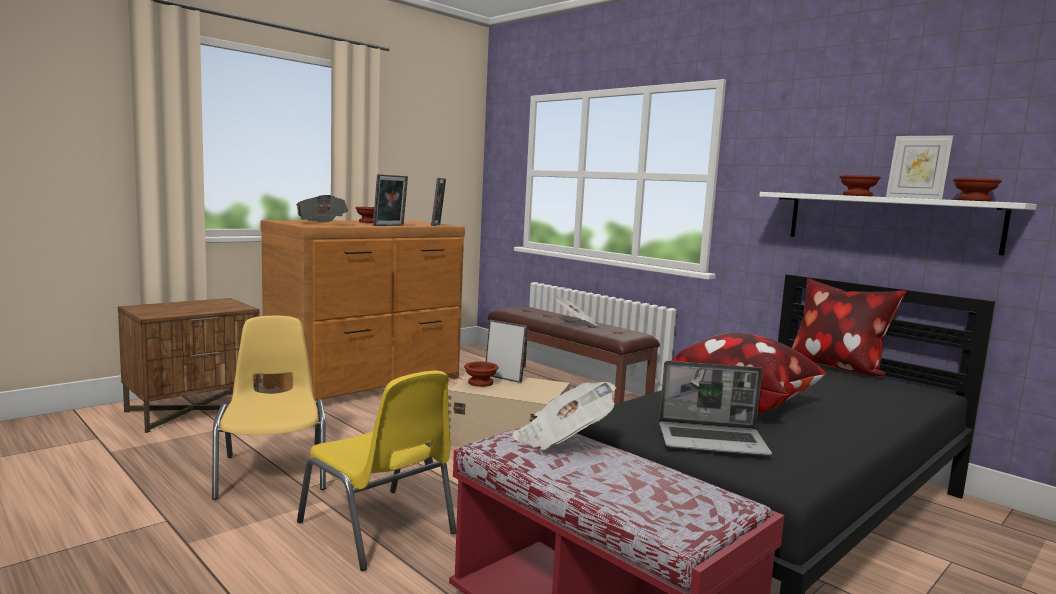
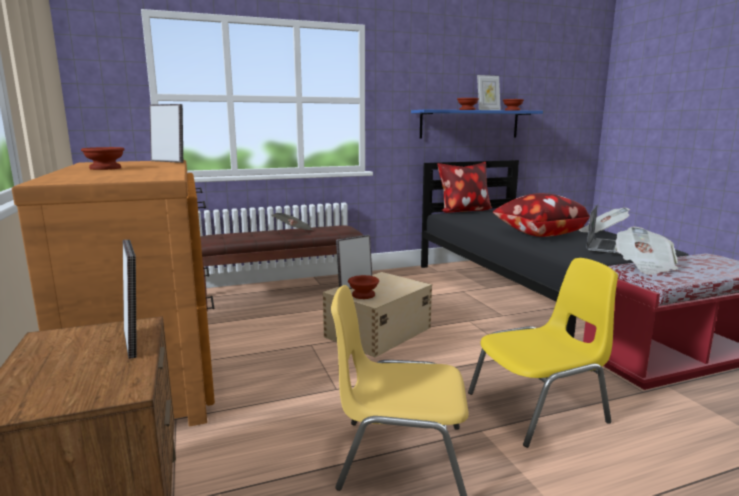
camera: 65 degrees left, 5 degrees up
newspaper [296,195,348,223] -> newspaper moved to [579,208,630,233]
picture frame [373,174,408,226] -> picture frame moved to [123,240,137,359]
white shelf [759,192,1037,256] -> blue shelf [411,110,543,139]

